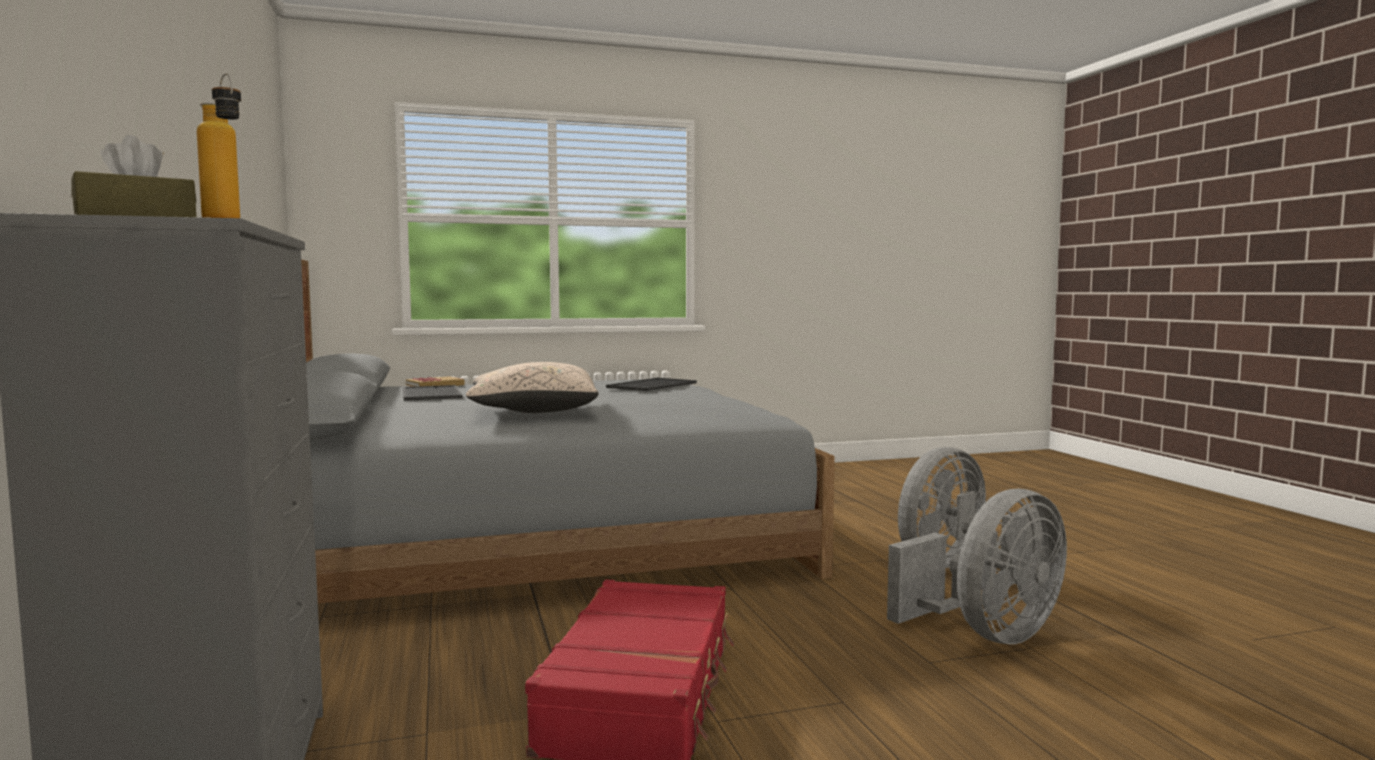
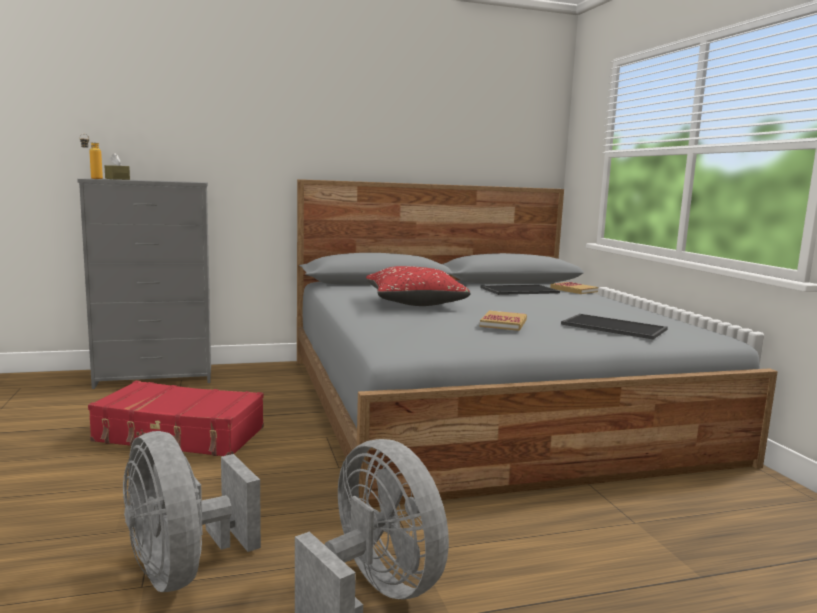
camera: 90 degrees right, 5 degrees up
beige pillow [466,362,598,413] -> red pillow [366,266,471,306]
none -> book [480,311,527,331]

